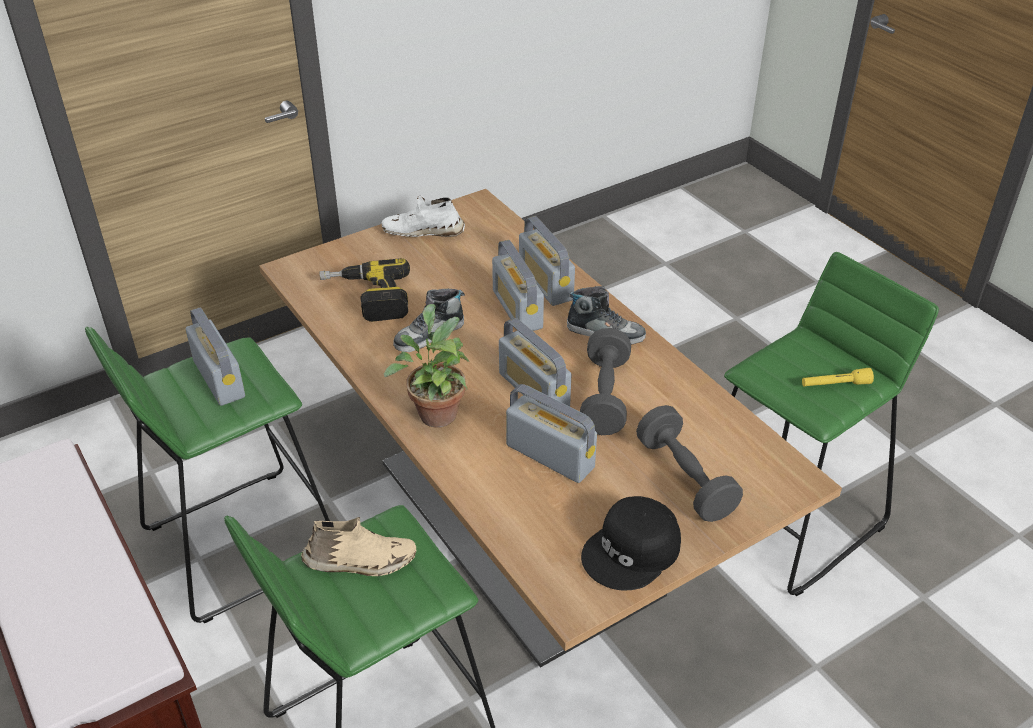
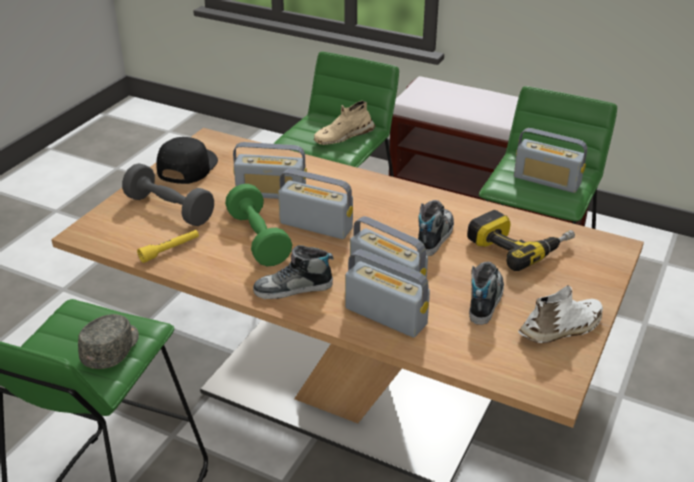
camera: 150 degrees right, 5 degrees down
potted plant [384,304,469,427] -> none
grey dumbbell [580,328,631,435] -> green dumbbell [225,184,292,266]
yellow flashlight [802,368,874,386] -> yellow flashlight moved to [137,230,199,263]
none -> grey cap [78,314,139,369]
none -> shoe [469,262,504,325]

